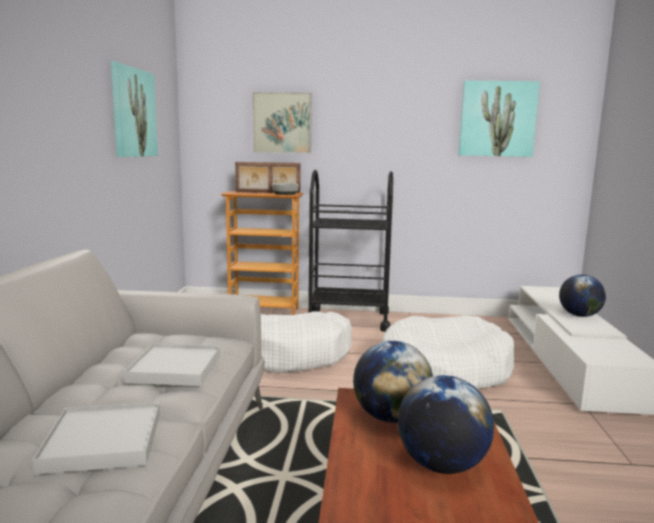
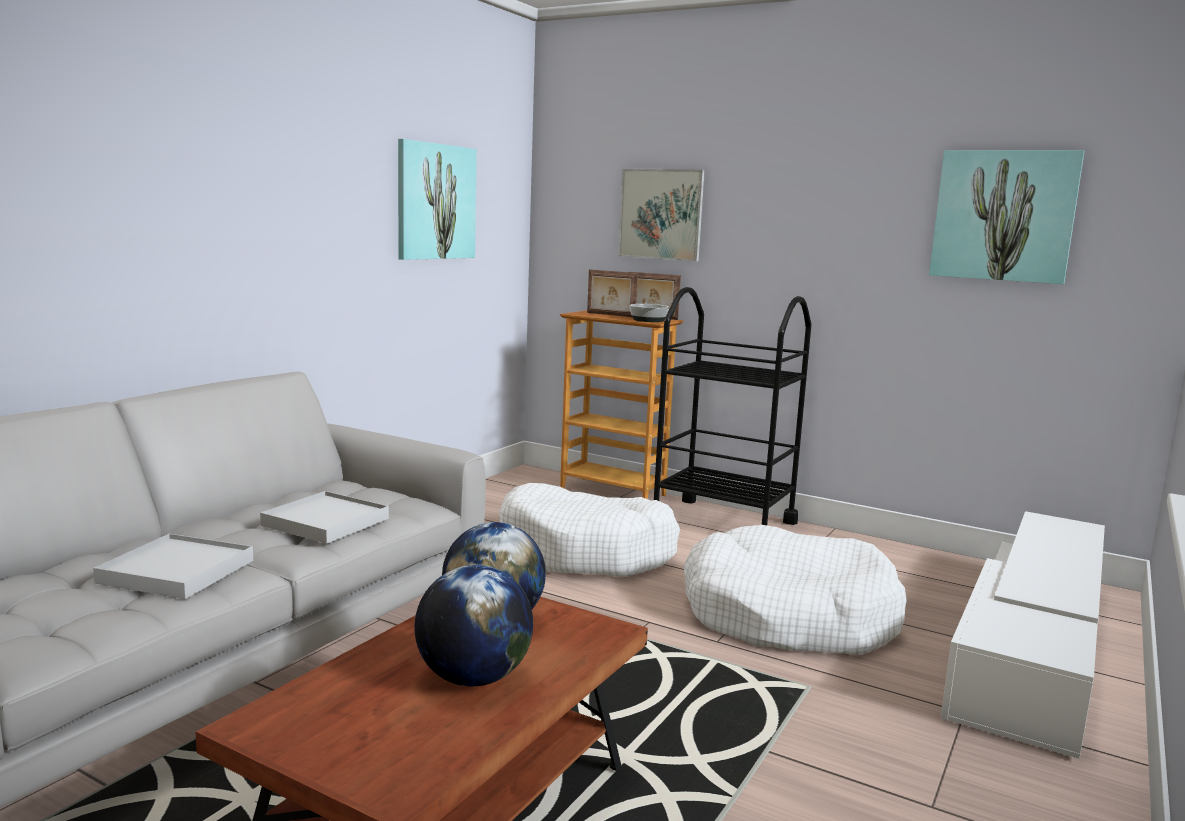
camera: 25 degrees right, 0 degrees up
globe [559,274,606,317] -> none

